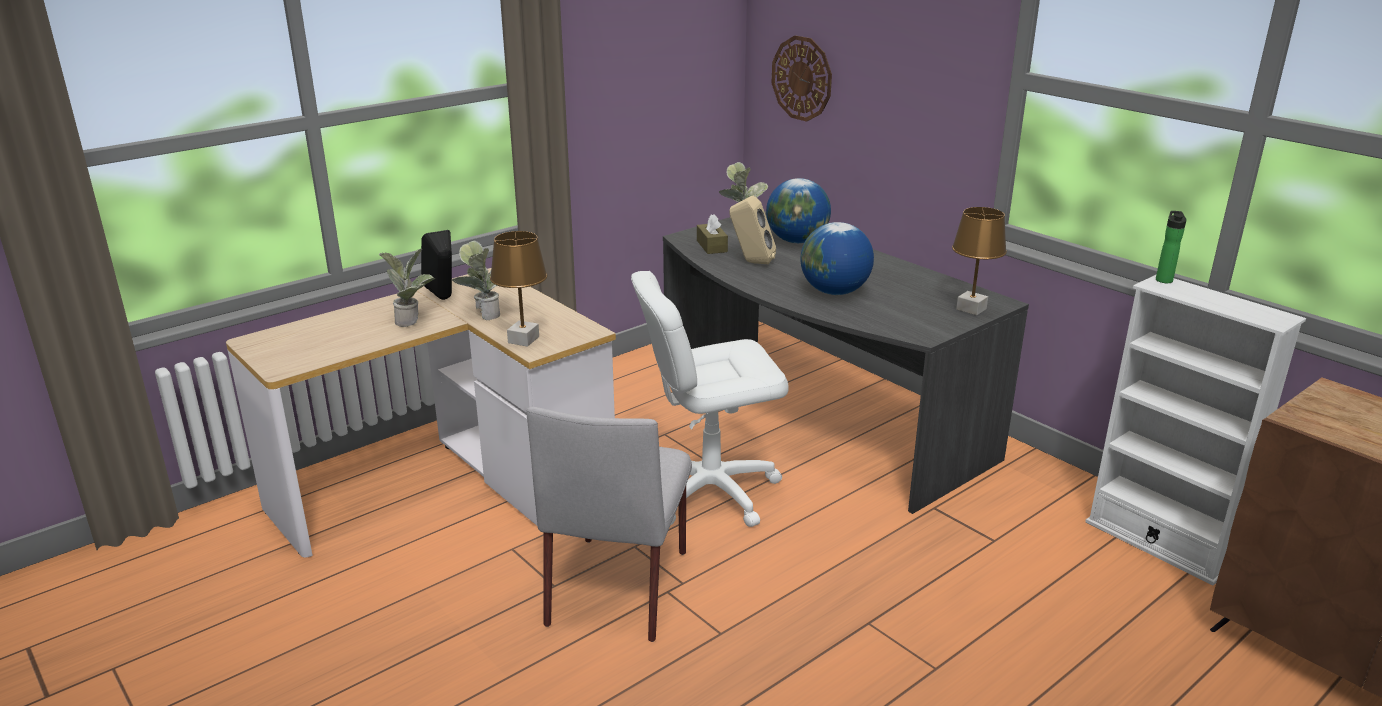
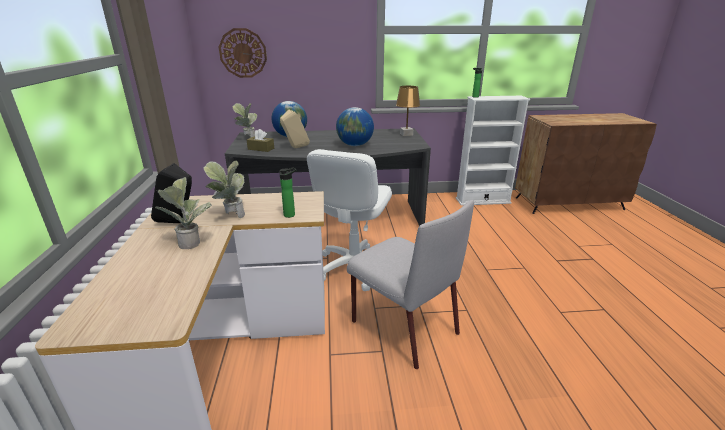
camera: 55 degrees left, 0 degrees up
brown table lamp [490,231,547,347] -> bottle [279,167,296,218]

